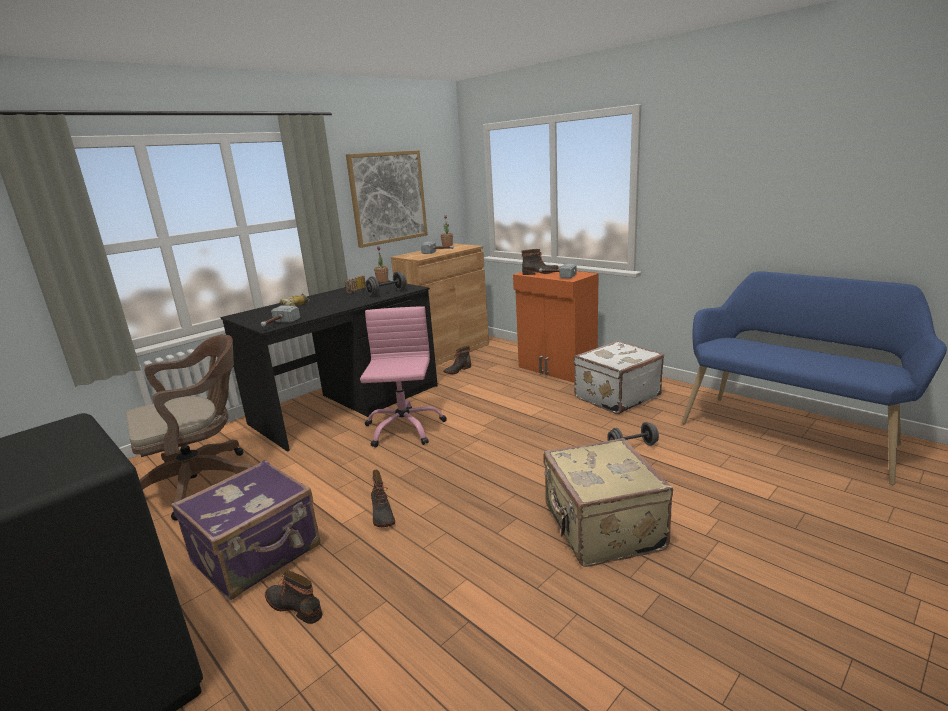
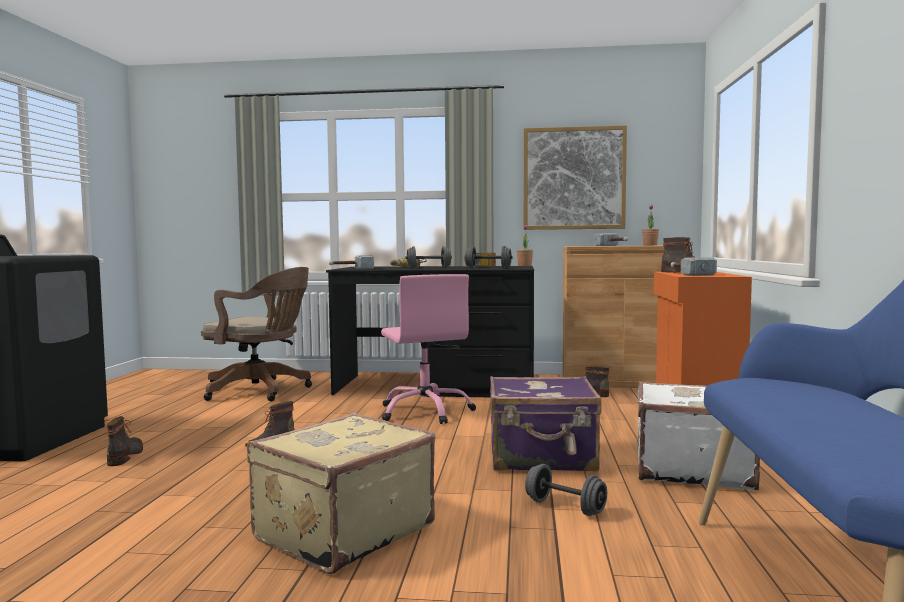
camera: 50 degrees right, 15 degrees down
purple suitcase [171,460,320,600] -> purple suitcase moved to [490,376,602,471]
pink office chair [360,306,447,448] -> pink office chair turned 105 degrees clockwise [381,274,476,424]
none -> grey dumbbell [405,246,452,268]

